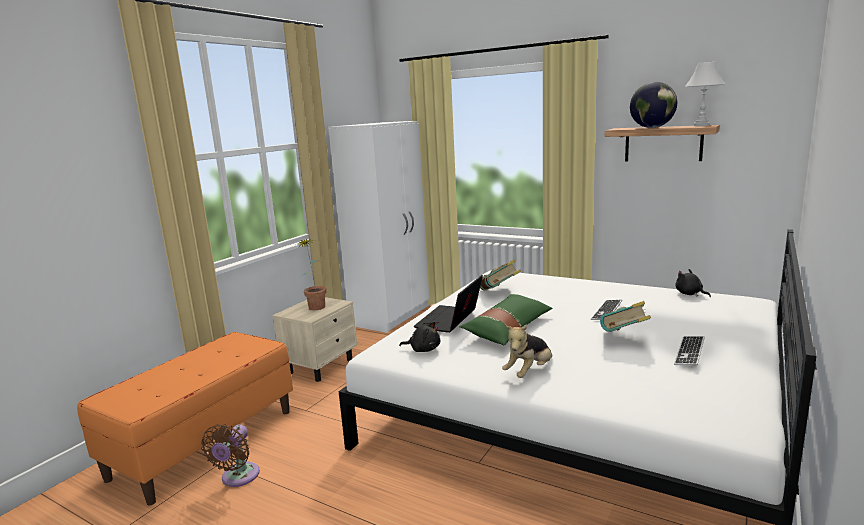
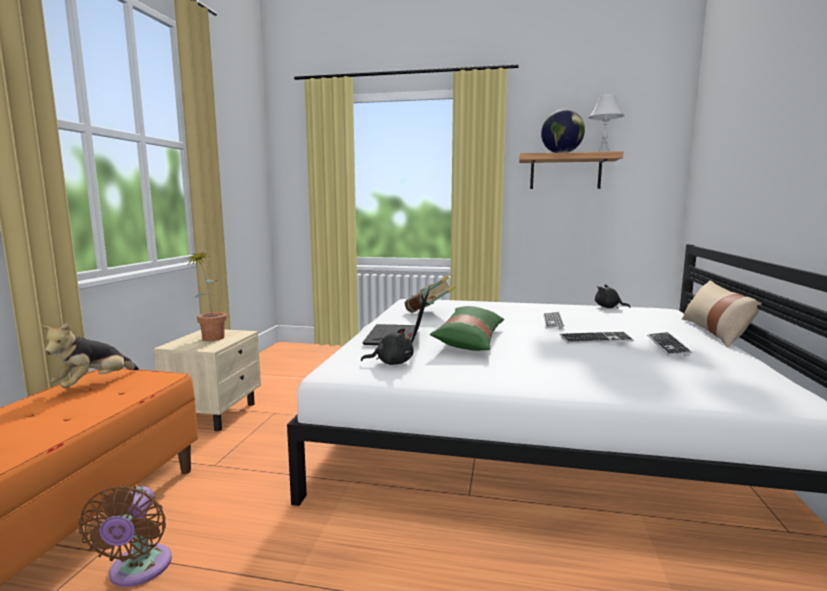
camera: 20 degrees left, 5 degrees down
white wardrobe [328,121,432,333] -> none
plush toy [502,324,552,378] -> plush toy moved to [41,322,139,388]
book [600,301,651,332] -> keyboard [560,332,634,344]
none -> beige pillow [682,280,761,347]

